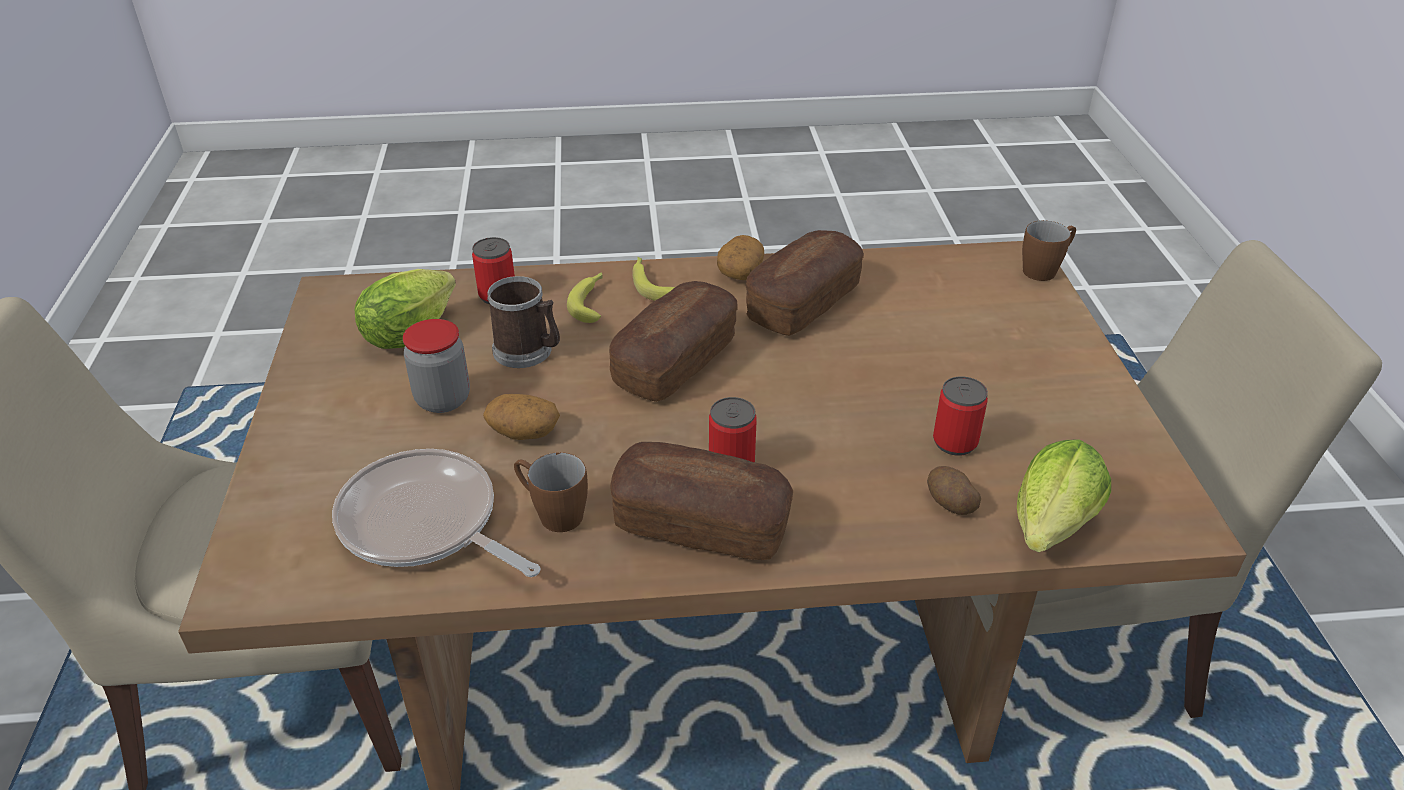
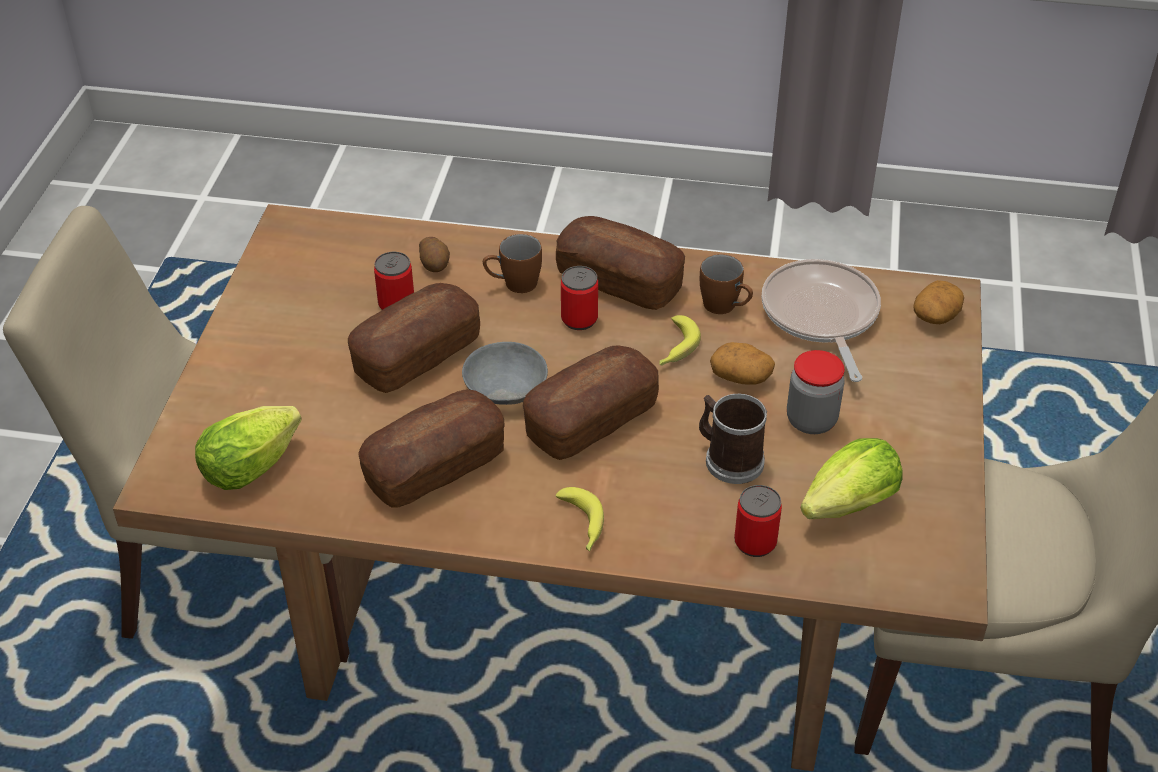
camera: 165 degrees left, 5 degrees up
frying pan [332,449,540,577] -> frying pan turned 150 degrees counterclockwise [761,259,881,382]
banana [567,272,603,323] -> banana moved to [659,315,701,365]
potato [717,235,764,280] -> potato moved to [913,280,964,324]
lettuce [1017,439,1111,552] -> lettuce moved to [195,406,302,490]
brown mug [1022,220,1076,281] -> brown mug moved to [483,234,542,293]
none -> bread [348,283,480,393]
none -> grey bowl [462,342,548,405]

